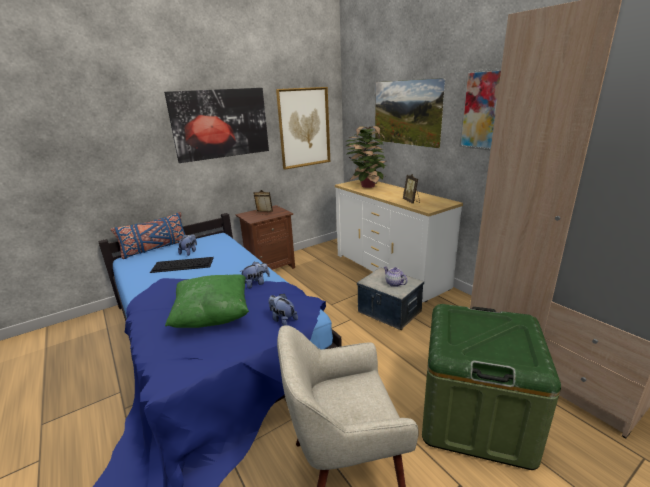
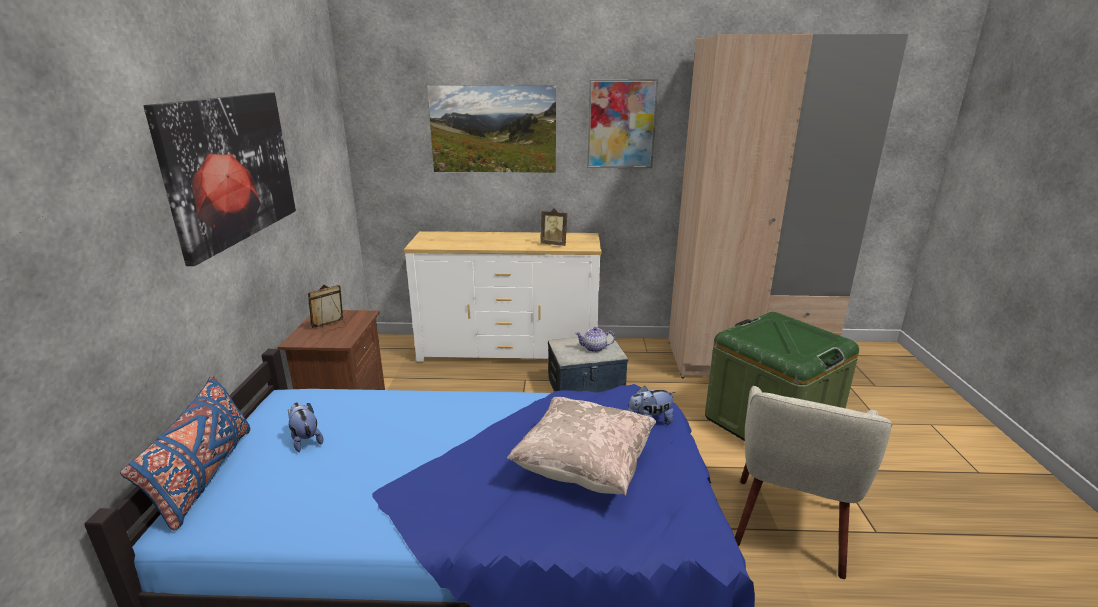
camera: 55 degrees left, 0 degrees up
keyboard [150,257,214,273] -> none
green pillow [165,275,249,328] -> beige pillow [507,397,656,496]
plush toy [239,262,270,289] -> none
picture [276,87,330,170] -> none
potted plant [345,126,387,188] -> none

